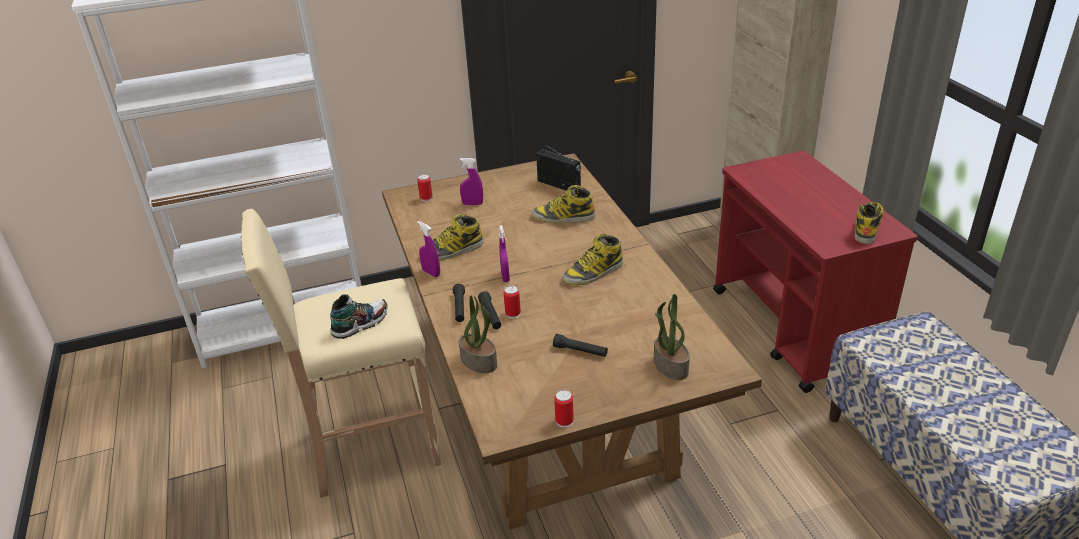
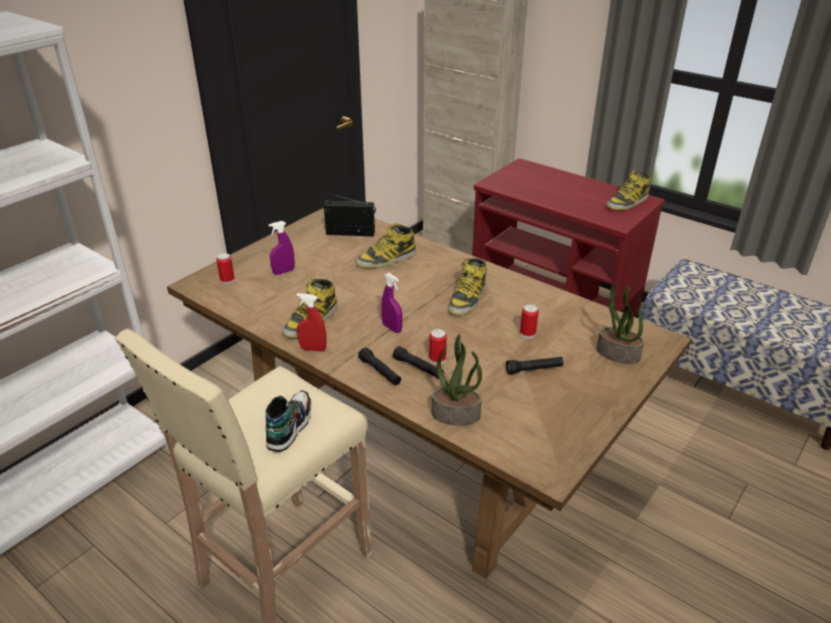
camera: 35 degrees left, 0 degrees up
purple spray bottle [417,221,440,277] -> red spray bottle [297,293,327,352]
can [554,390,574,428] -> can moved to [520,304,539,338]
boot [855,202,884,244] -> boot turned 120 degrees counterclockwise [606,170,650,210]

